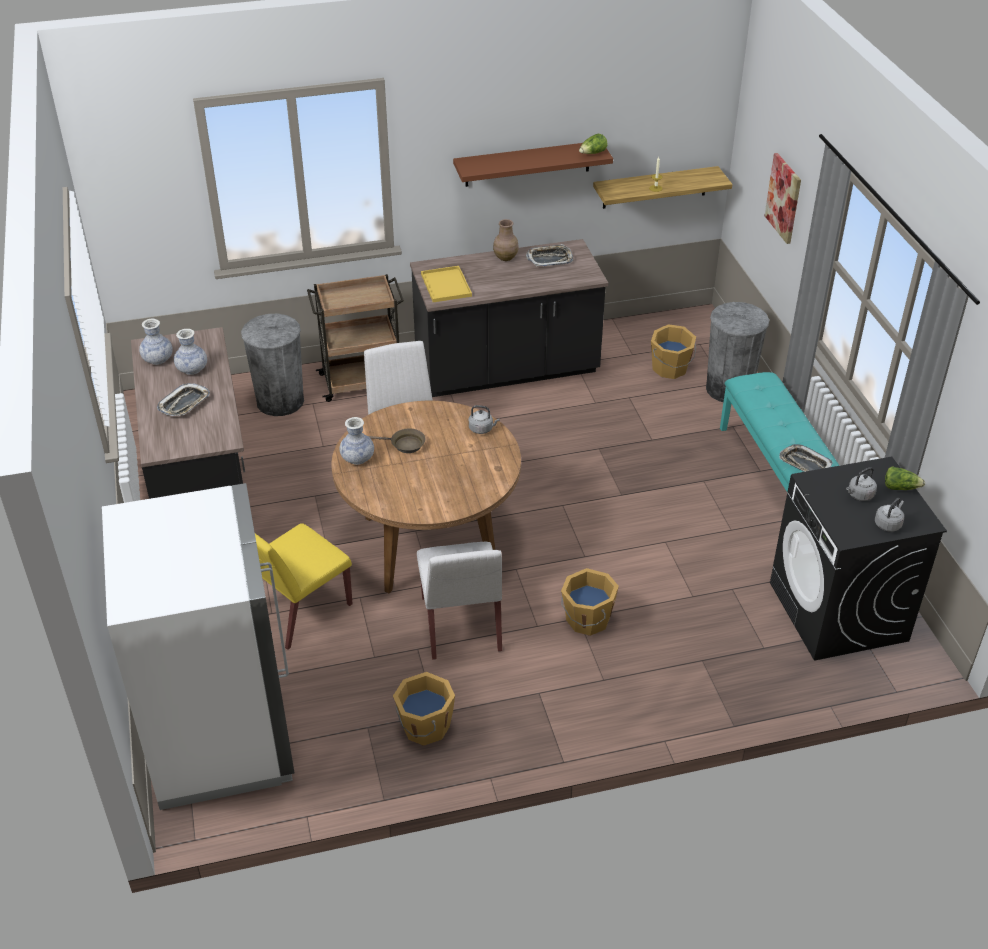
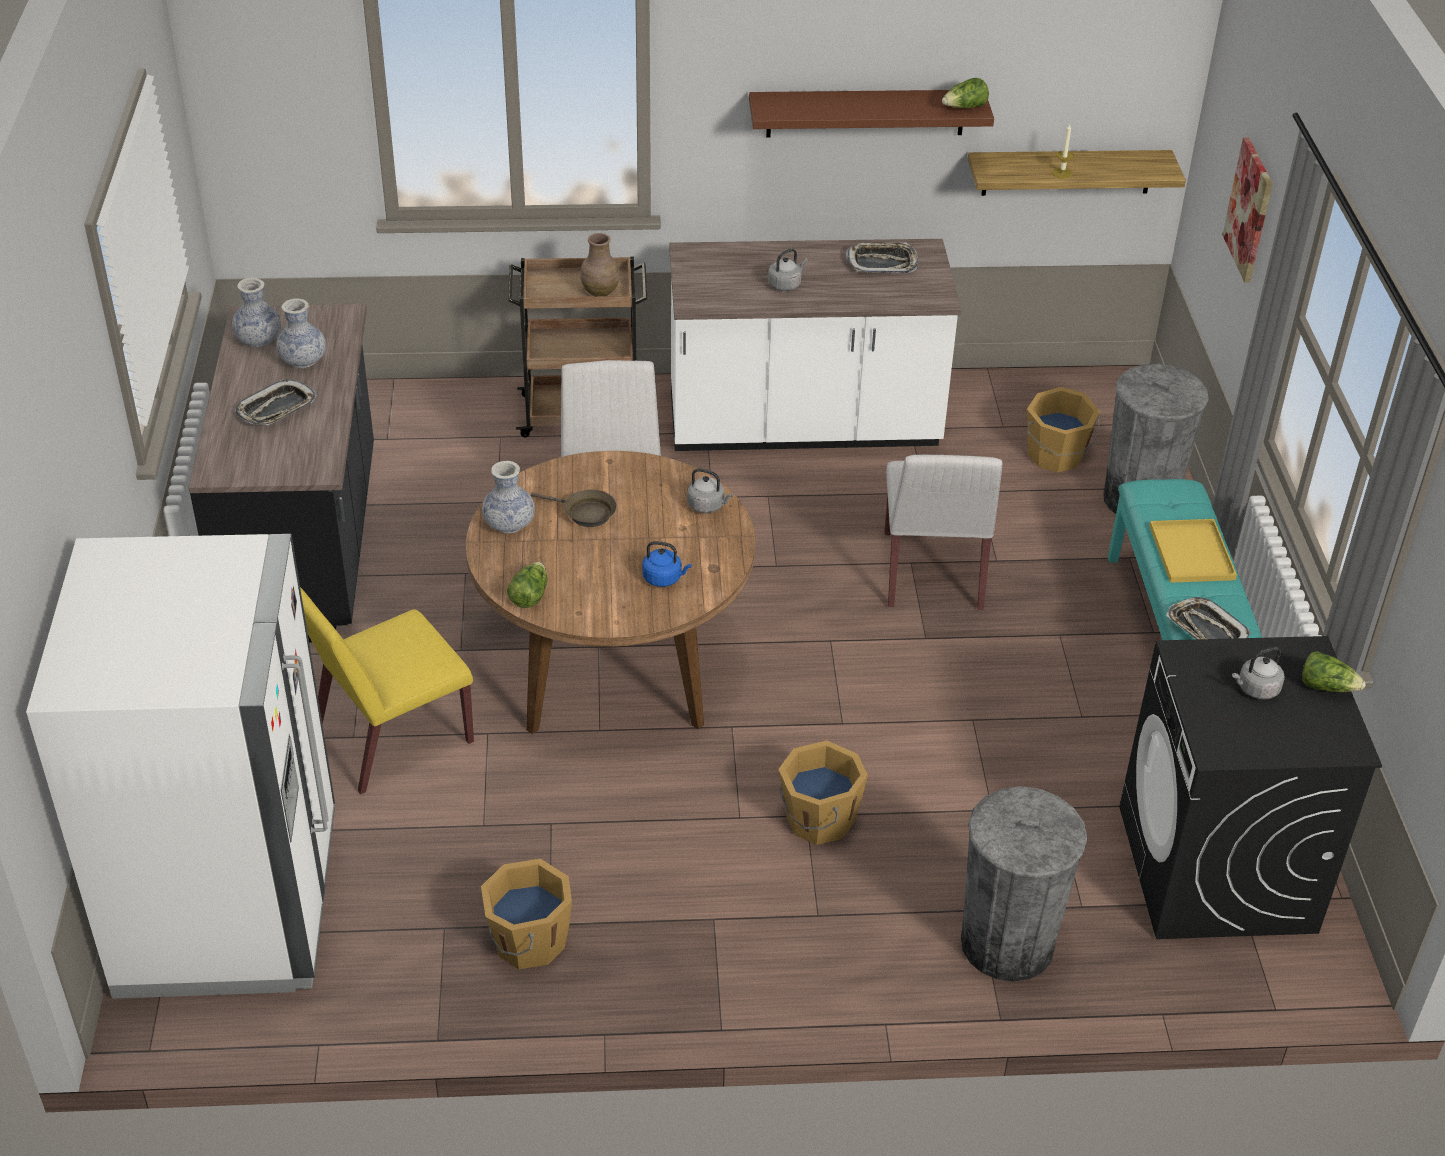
camera: 10 degrees right, 0 degrees up
grey trash can [241,314,304,416] -> grey trash can moved to [961,786,1087,982]
black counter [410,239,608,397] -> white counter [669,239,961,451]
white chair [417,542,502,660] -> white chair moved to [885,455,1002,611]
yellow tray [421,266,472,302] -> yellow tray moved to [1149,519,1237,583]
brown vase [493,219,519,261] -> brown vase moved to [580,233,620,296]
grey kettle [875,498,904,532] -> grey kettle moved to [768,249,808,291]
none -> lettuce [507,562,547,608]
none -> blue kettle [642,541,692,587]

